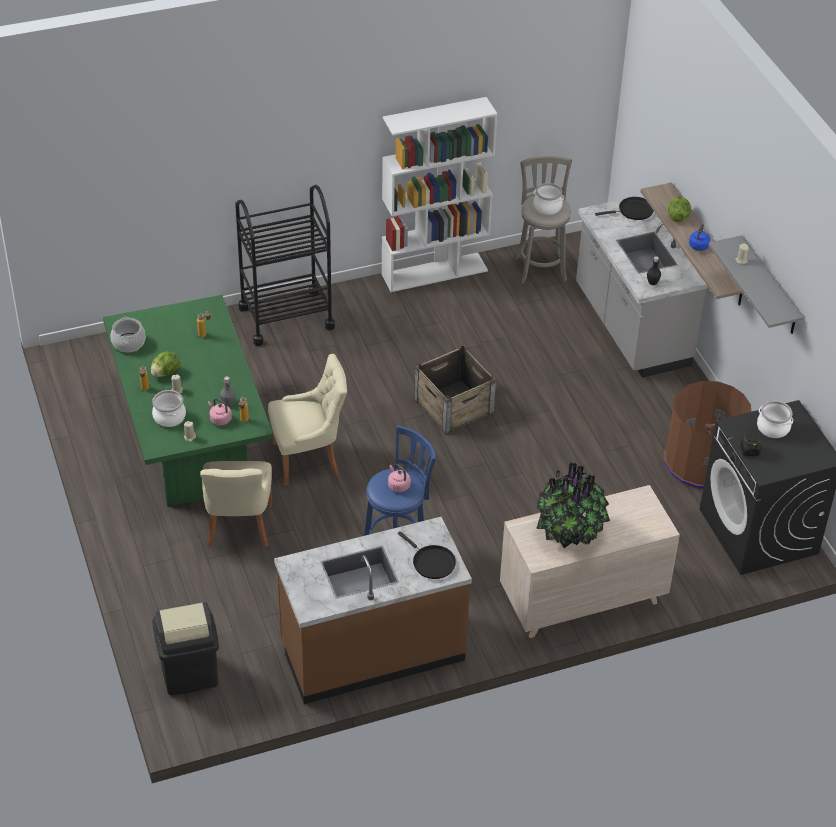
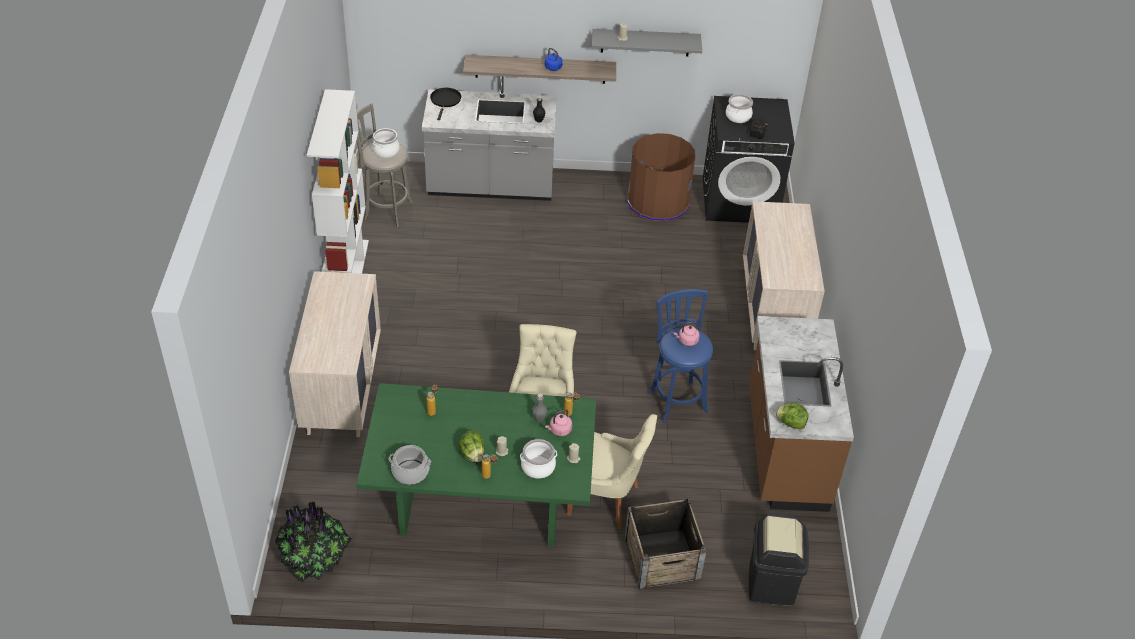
camera: 70 degrees left, 0 degrees up
black cart [235,185,335,346] -> beige dresser [289,271,381,437]
black frying pan [398,531,456,579] -> none
crate [414,345,496,434] -> crate moved to [625,498,707,589]
potted plant [536,462,610,548] -> potted plant moved to [275,501,352,582]
lettuce [668,197,691,222] -> lettuce moved to [776,403,808,430]

